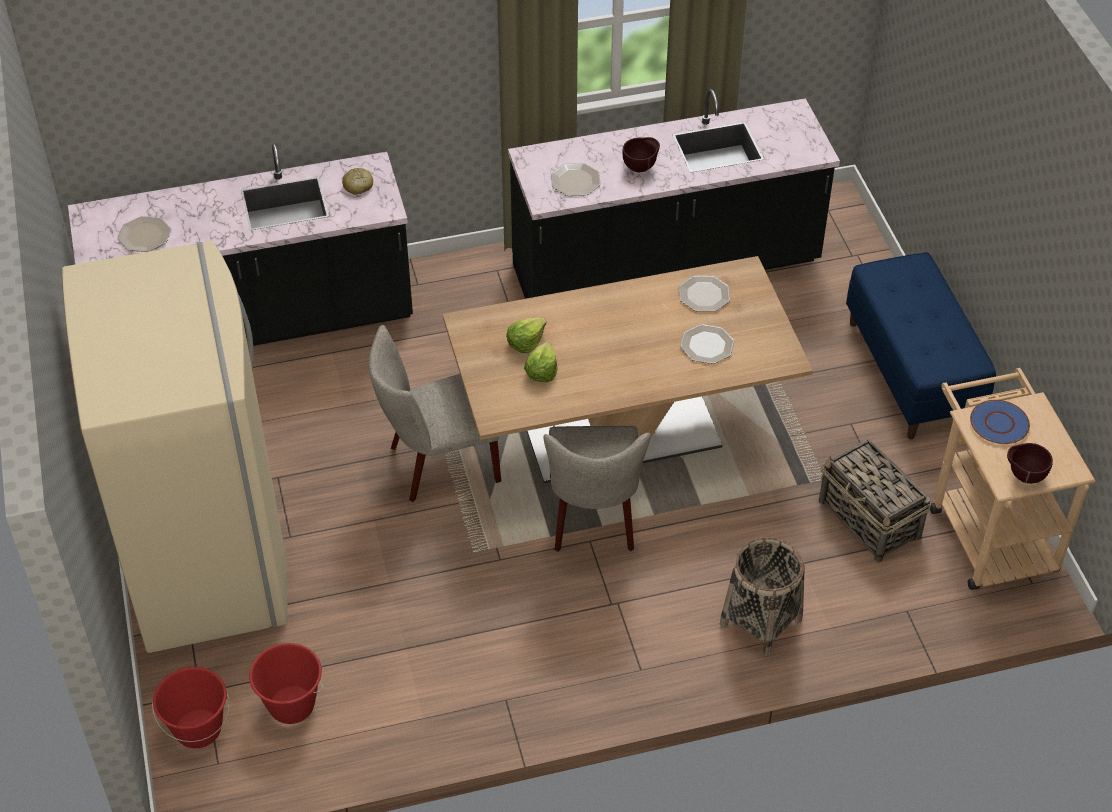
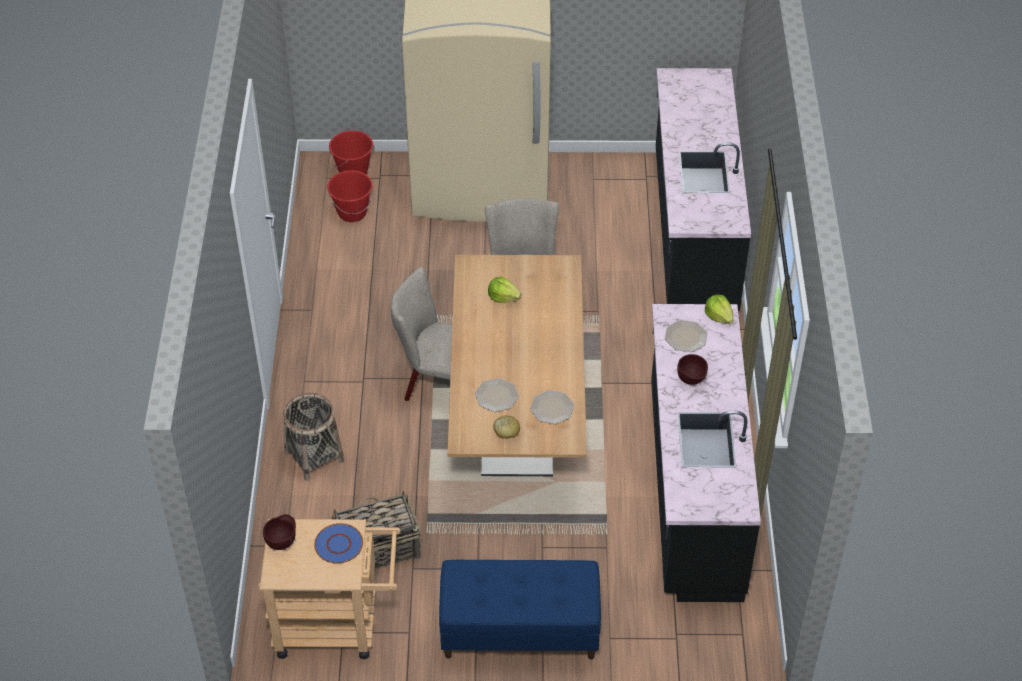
camera: 105 degrees right, 0 degrees up
plate [118,216,171,252] -> none
bread [342,168,373,195] -> bread moved to [493,415,520,439]
lettuce [506,318,546,353] -> lettuce moved to [705,295,734,324]

